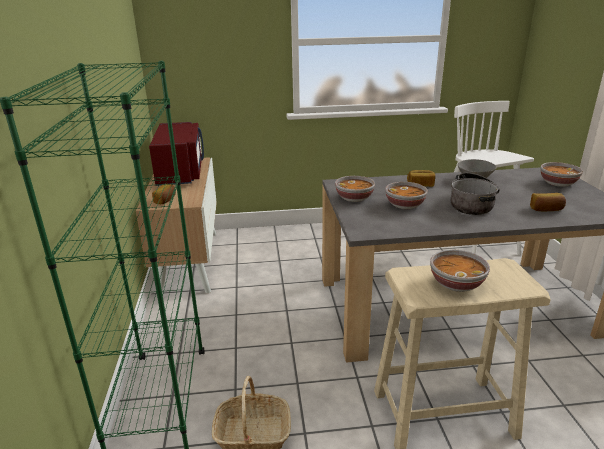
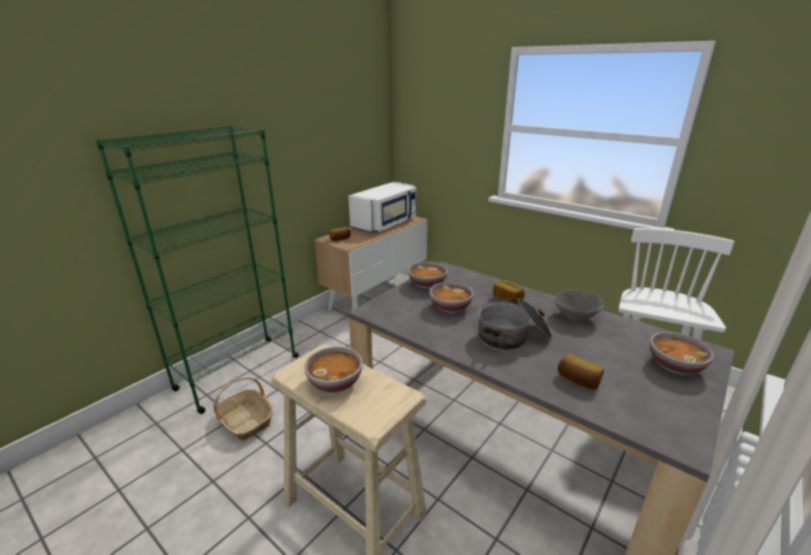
camera: 45 degrees right, 0 degrees up
red microwave [149,122,204,186] -> white microwave [348,182,416,233]

